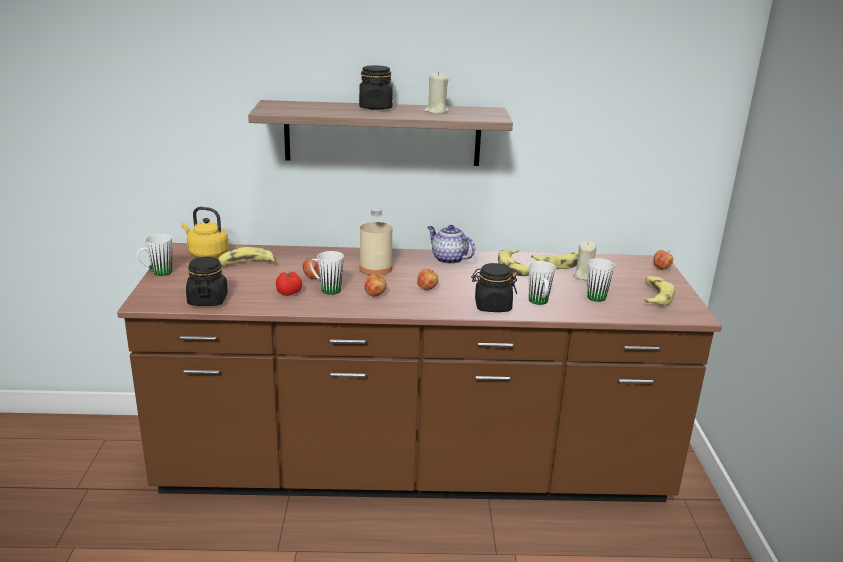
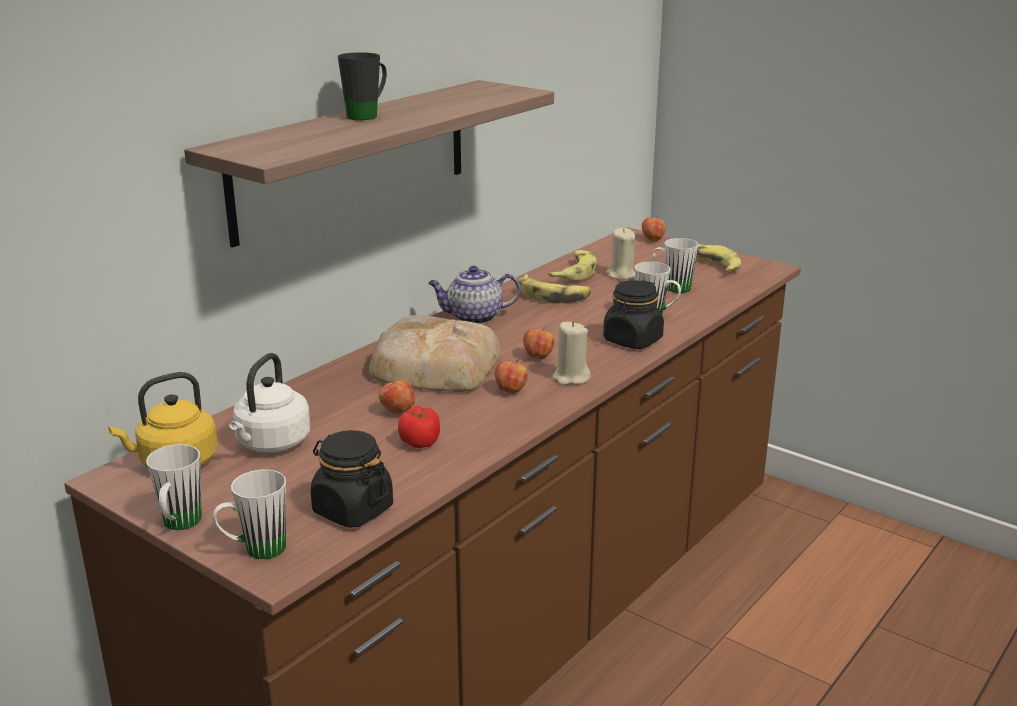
camera: 50 degrees left, 0 degrees up
banana [218,247,276,266] -> white kettle [229,353,310,453]
white mug [310,251,344,295] -> white mug moved to [213,470,286,559]
black jar [359,65,393,110] -> black mug [338,52,387,120]
beige bottle [359,208,392,276] -> bread [369,315,501,392]
beige candle [424,72,449,114] -> beige candle moved to [552,321,591,385]

